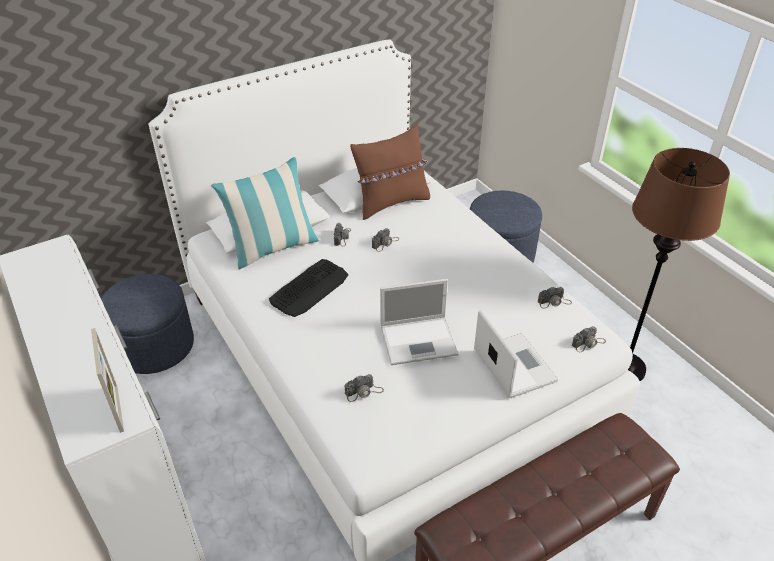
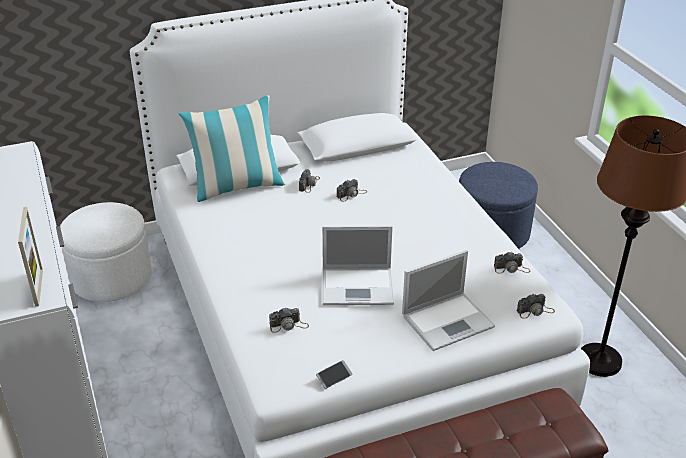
camera: 10 degrees right, 5 degrees down
blue ottoman [101,274,194,374] -> white ottoman [60,202,152,302]
keyboard [269,259,348,317] -> none
brown pillow [350,126,430,220] -> none
laptop [474,310,559,398] -> laptop turned 75 degrees clockwise [402,250,495,351]
none -> phone [316,360,352,389]

